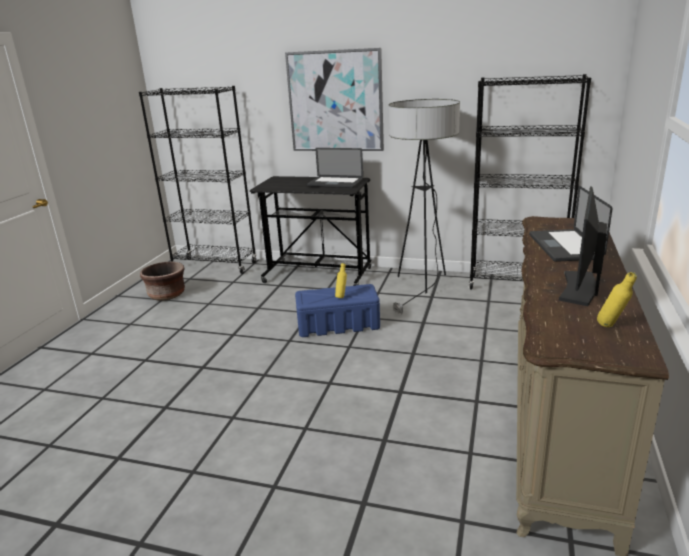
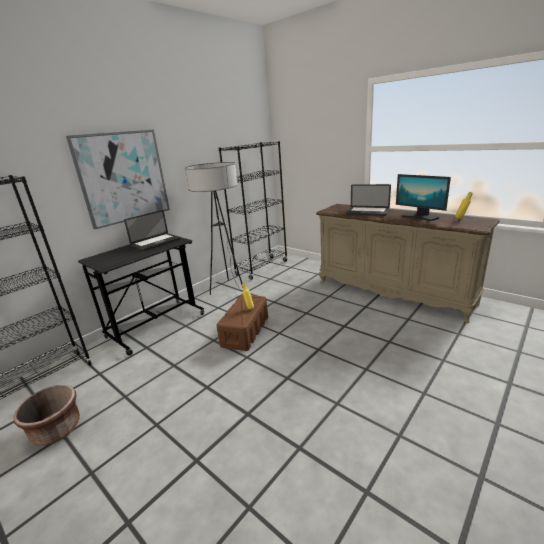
camera: 65 degrees left, 0 degrees up
blue storage box [295,284,380,337] -> brown storage box [216,295,268,351]

